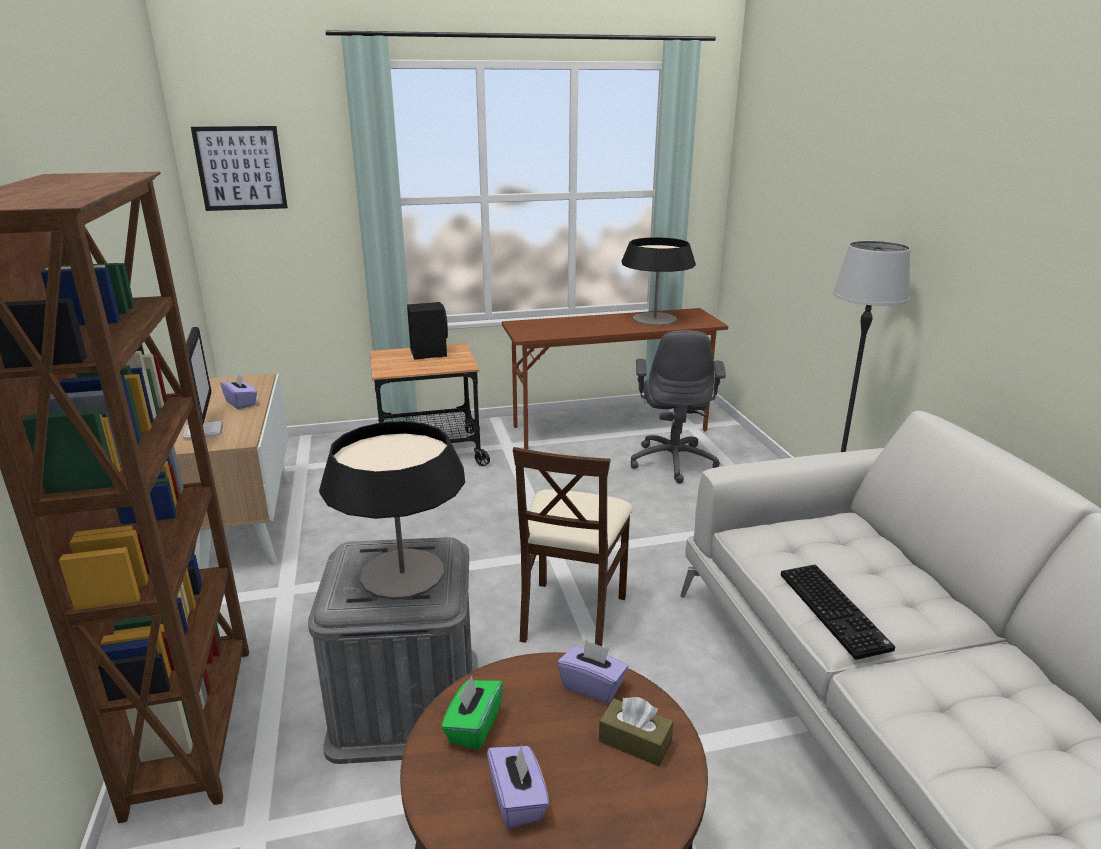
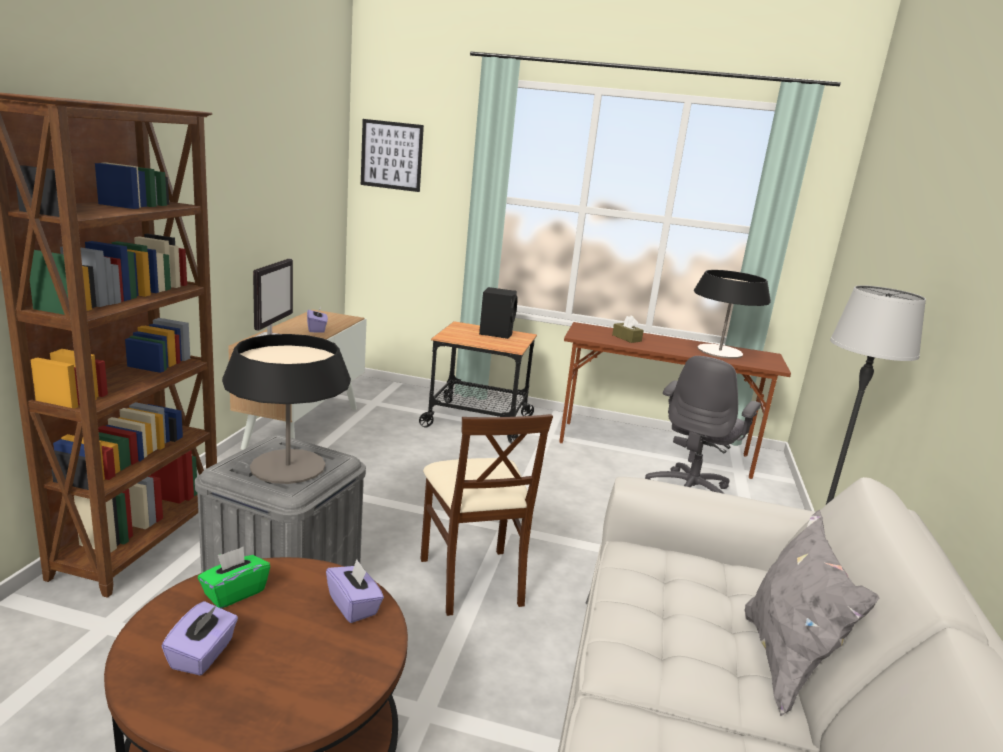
camera: 25 degrees right, 5 degrees down
beige chair [513,447,633,647] -> beige chair turned 60 degrees counterclockwise [420,414,553,616]
brown tissue box [599,697,673,766] -> brown tissue box moved to [612,315,644,343]
keyboard [781,565,895,660] -> none
none -> grey pillow [745,510,879,716]

